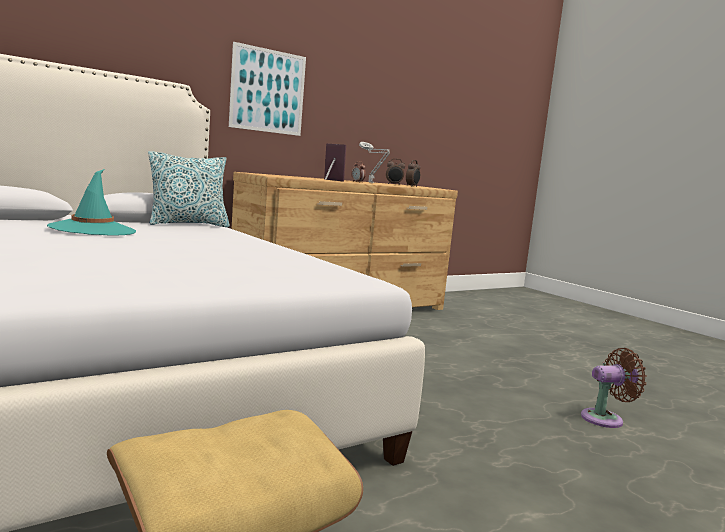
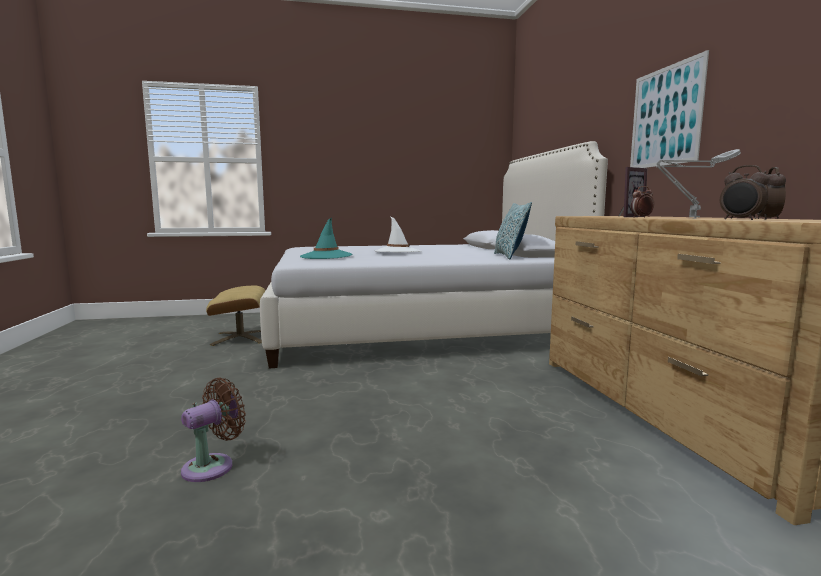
camera: 115 degrees right, 0 degrees up
turquoise hat [47,169,136,235] -> turquoise hat moved to [300,217,352,259]
brown fan [581,348,647,428] -> brown fan turned 150 degrees counterclockwise [181,377,246,482]
none -> white hat [375,216,421,252]

